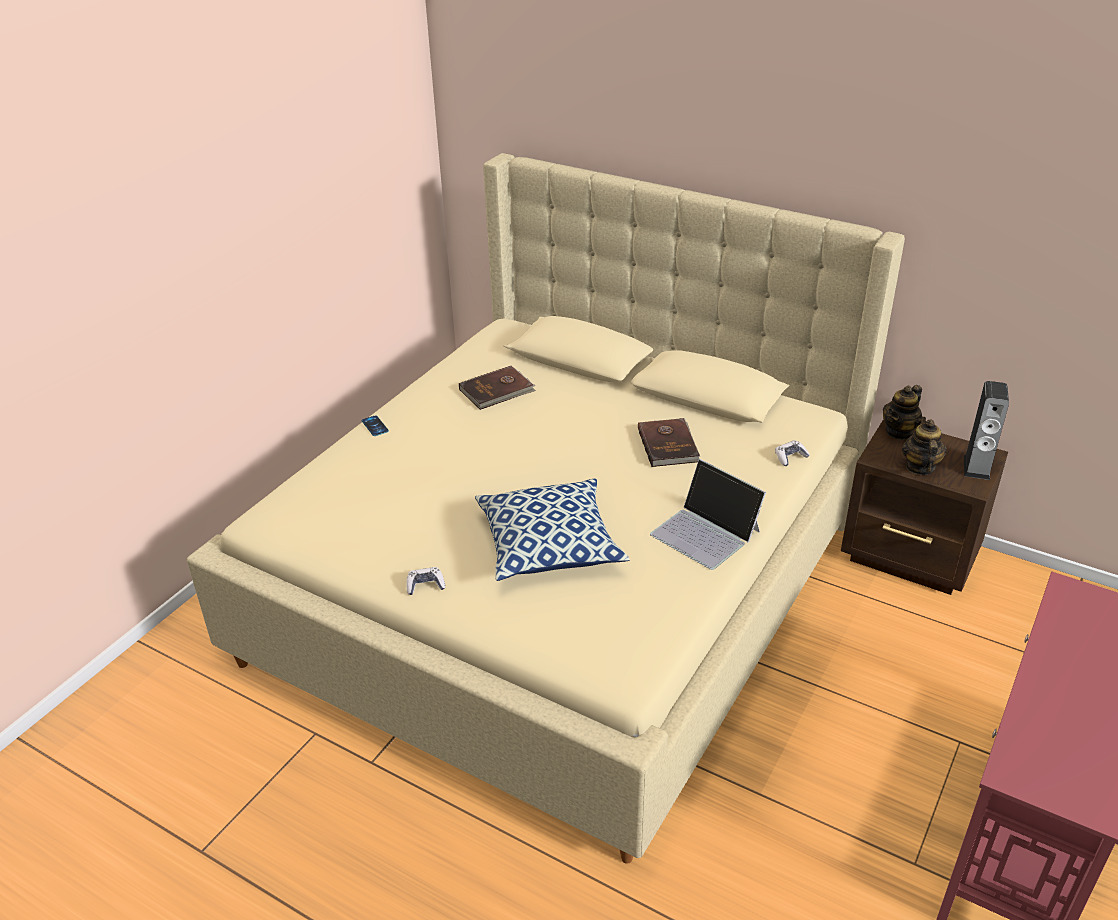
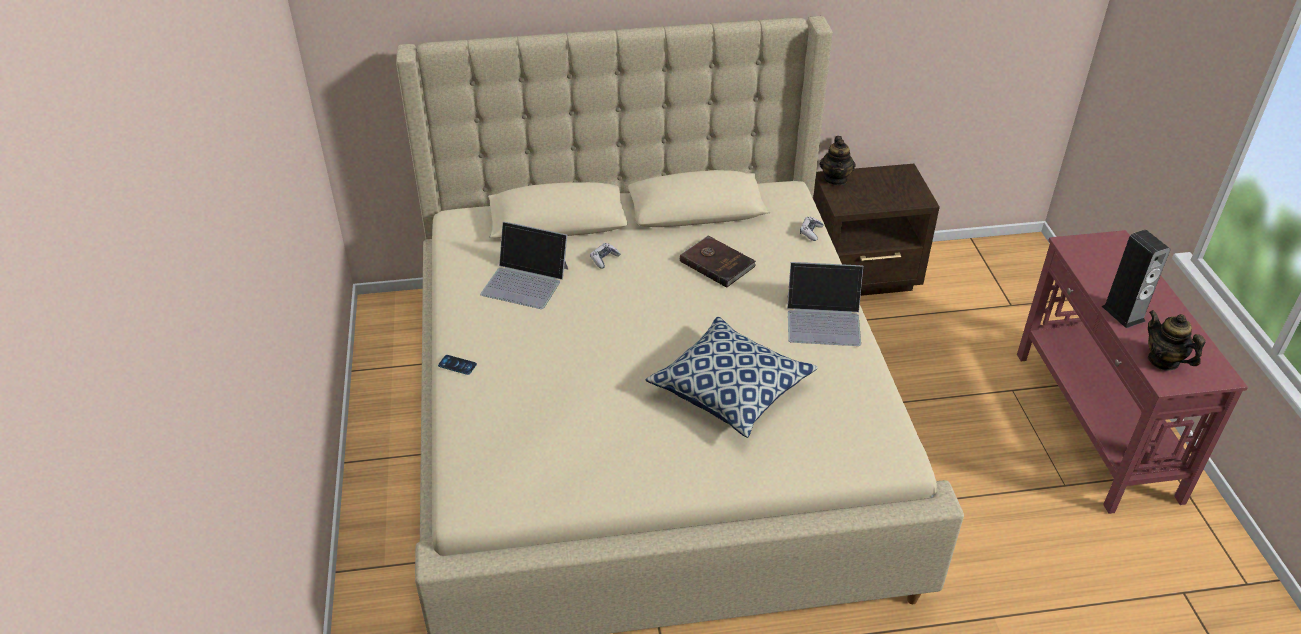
camera: 40 degrees left, 5 degrees up
game controller [406,567,445,595] -> game controller moved to [590,243,621,269]
brown book [459,366,536,410] -> laptop [480,221,568,309]
teapot [902,417,947,475] -> teapot moved to [1148,310,1206,371]
speaker [964,381,1009,480] -> speaker moved to [1102,230,1170,328]

